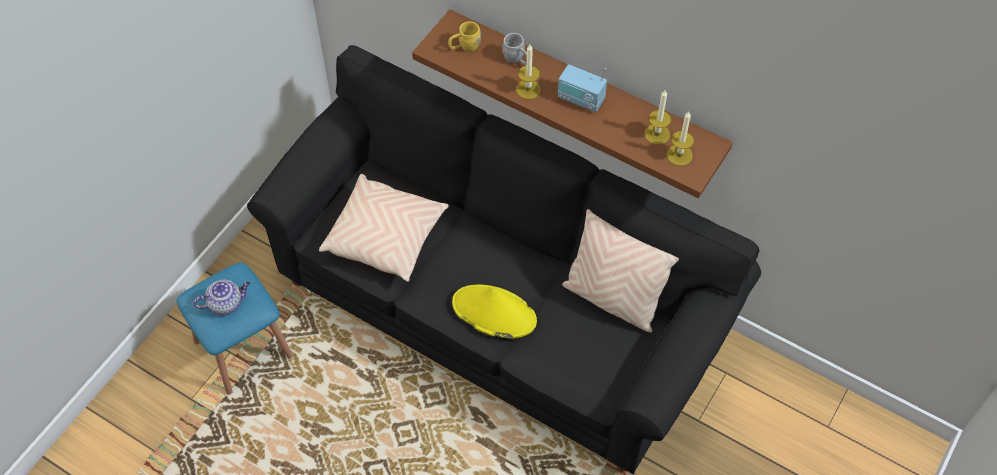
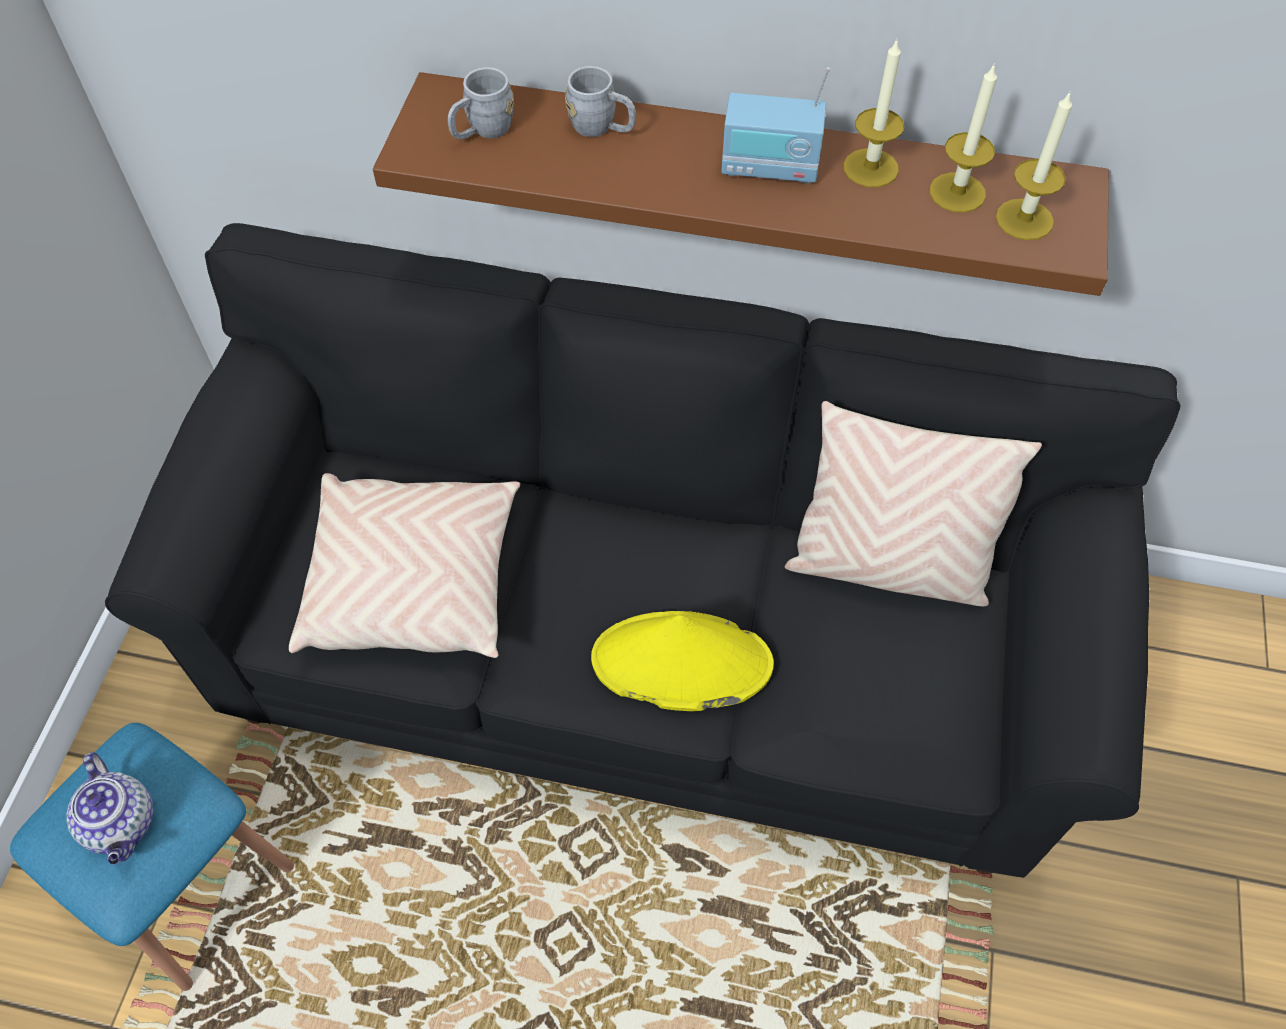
camera: 20 degrees left, 0 degrees up
teapot [193,280,250,315] -> teapot turned 105 degrees clockwise [66,752,153,865]
yellow mug [448,21,481,52] -> grey mug [448,67,514,139]
candle [516,44,541,99] -> candle moved to [843,40,904,187]

